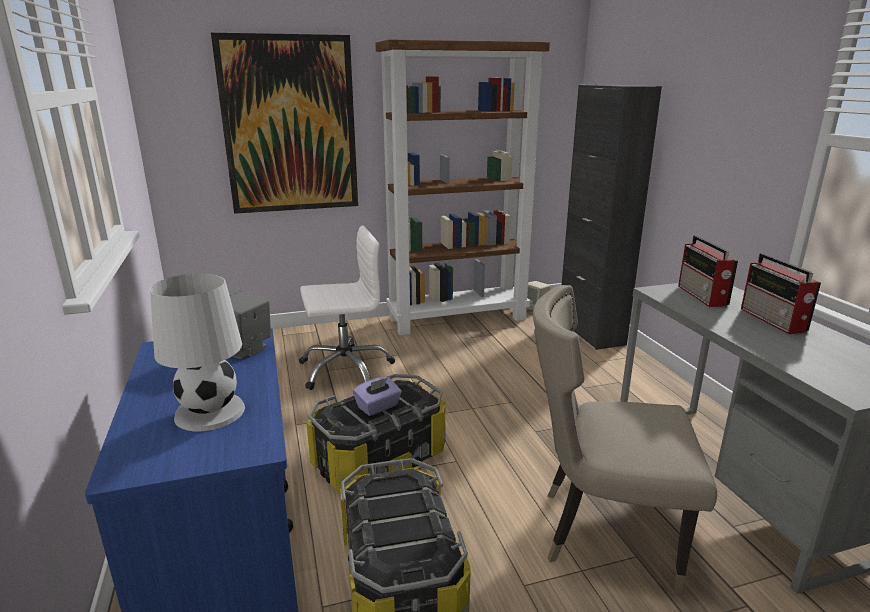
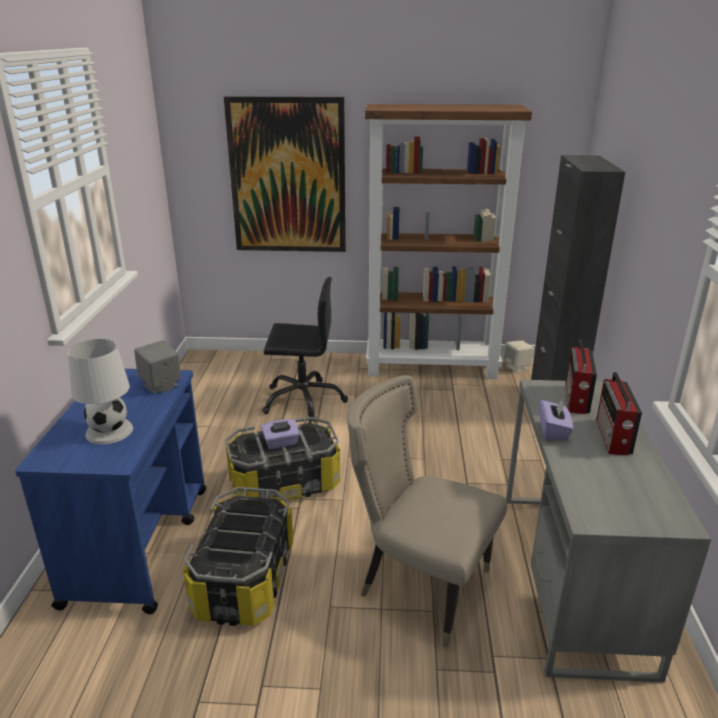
camera: 20 degrees right, 5 degrees up
white office chair [299,226,395,390] -> black office chair [262,277,348,423]
none -> purple tissue box [539,399,573,441]

